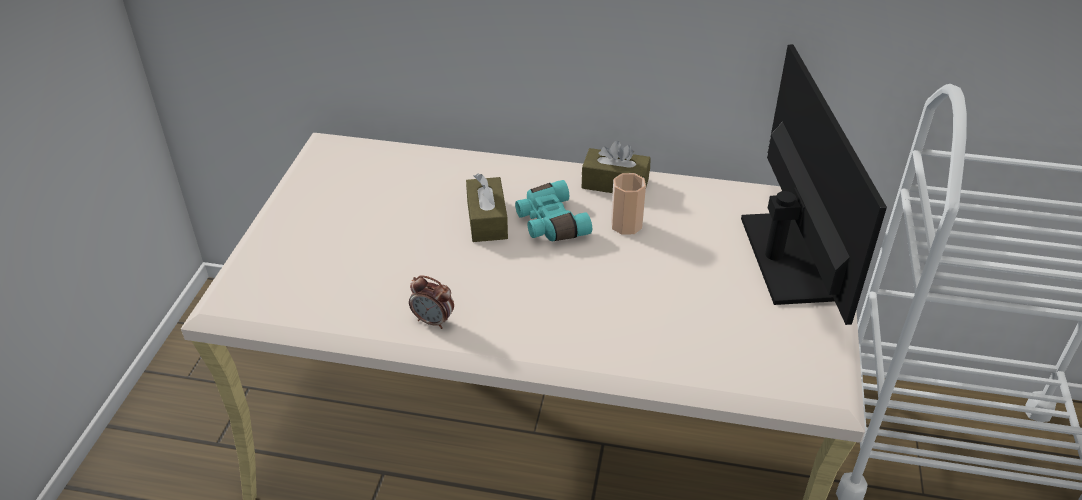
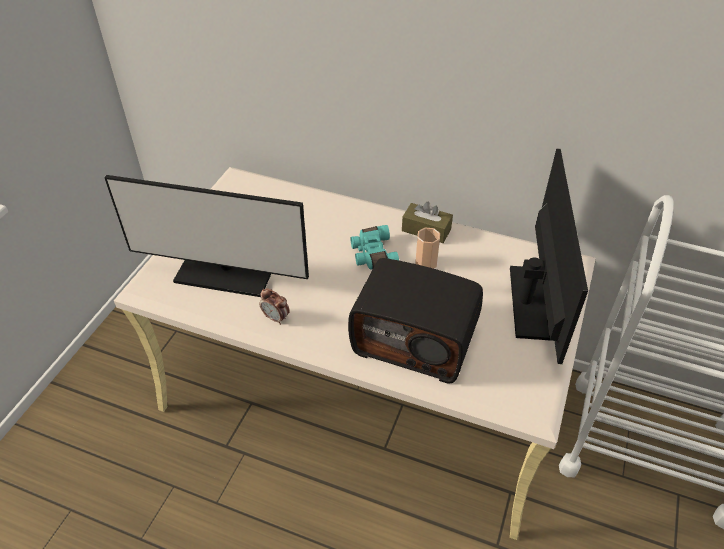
camera: 10 degrees right, 5 degrees up
brown tissue box [466,174,508,242] -> none
none -> monitor [104,175,309,297]
none -> radio [348,258,483,383]

